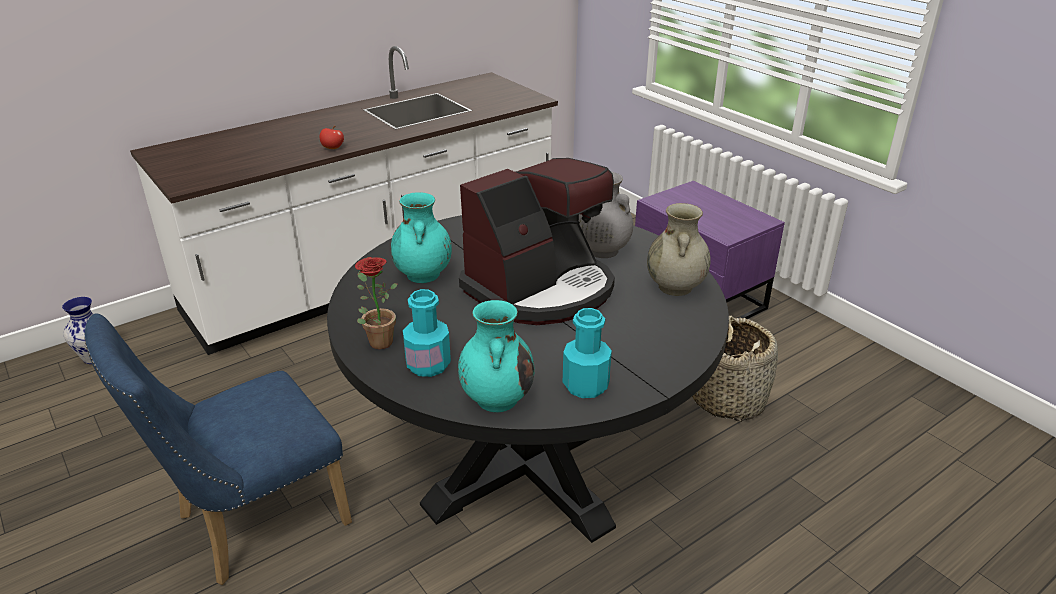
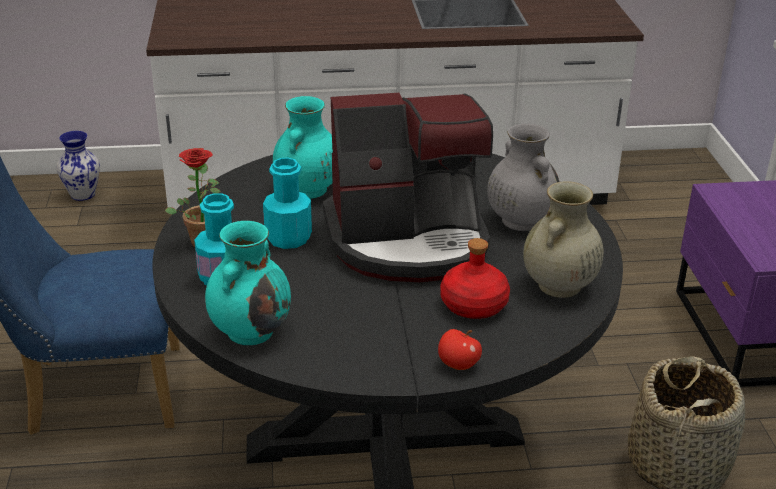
camera: 30 degrees right, 0 degrees up
apple [320,126,344,149] -> apple moved to [438,329,482,370]
turquoise bottle [563,308,612,398] -> turquoise bottle moved to [263,158,312,249]
none -> red bottle [440,238,510,319]

